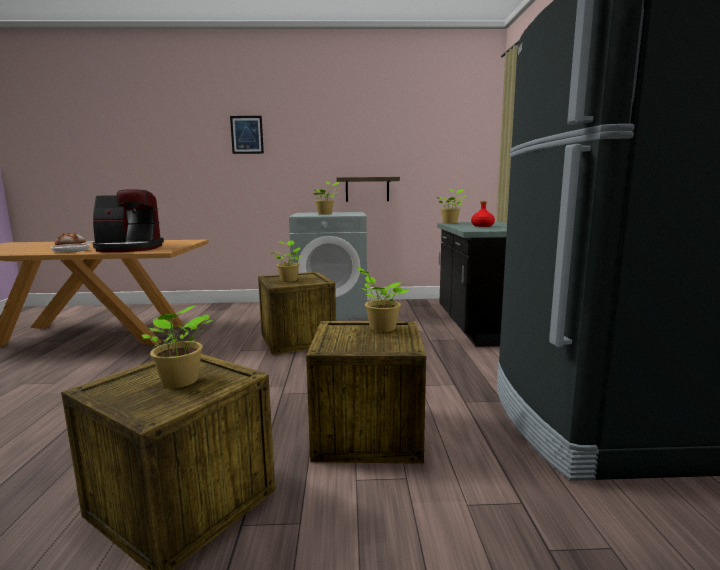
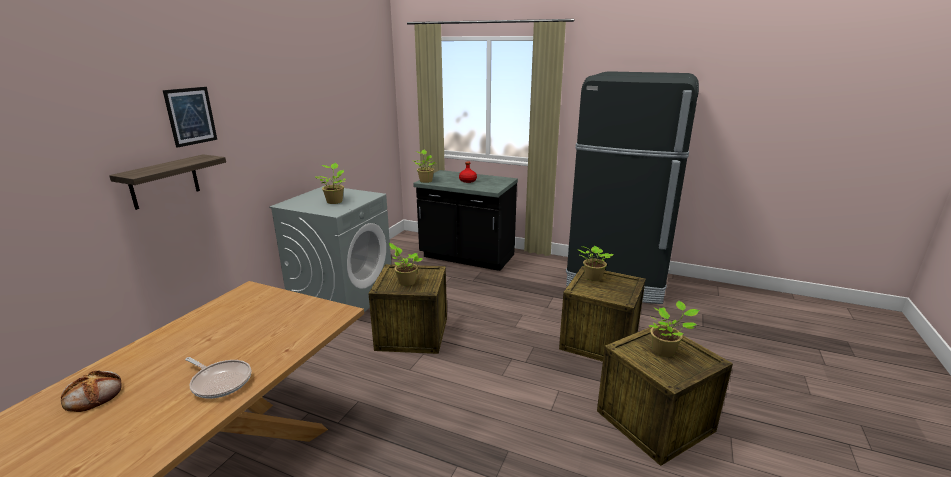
camera: 65 degrees left, 10 degrees up
coffee machine [93,189,164,252] -> none
shelf [337,177,400,202] -> shelf moved to [109,154,226,210]

